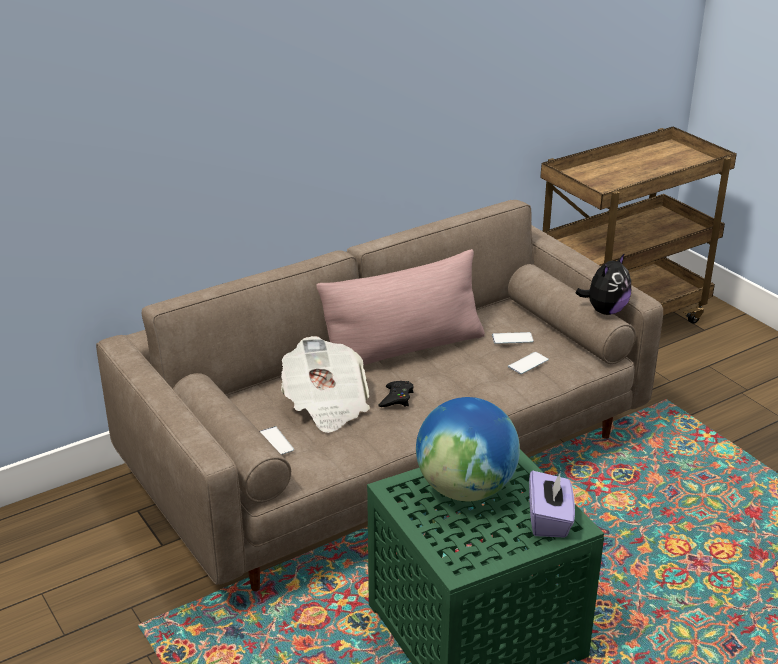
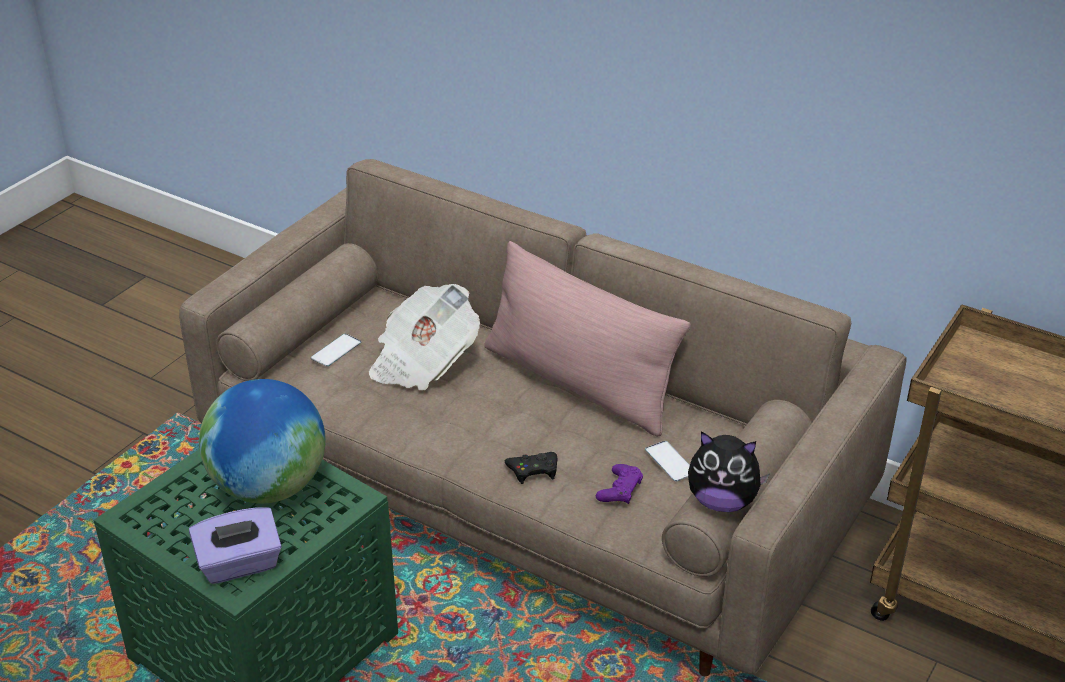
camera: 65 degrees right, 5 degrees up
black game controller [378,381,414,407] -> black game controller moved to [505,452,557,484]
phone [508,352,549,374] -> purple game controller [596,464,643,504]

